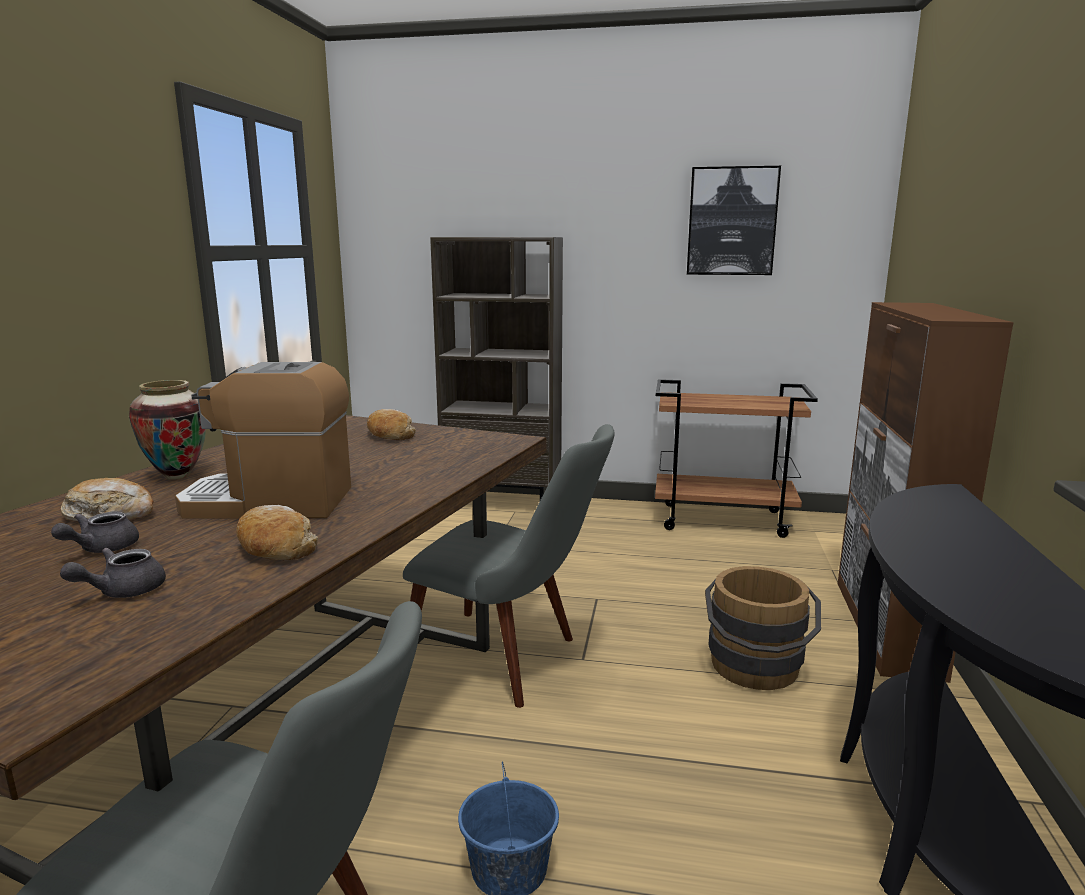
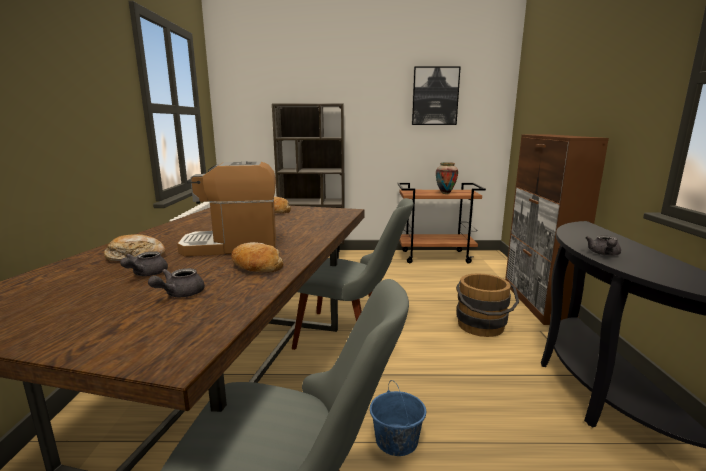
camera: 10 degrees left, 0 degrees up
vase [129,380,206,480] -> vase moved to [436,162,458,194]
none -> grey teapot [586,235,621,256]

